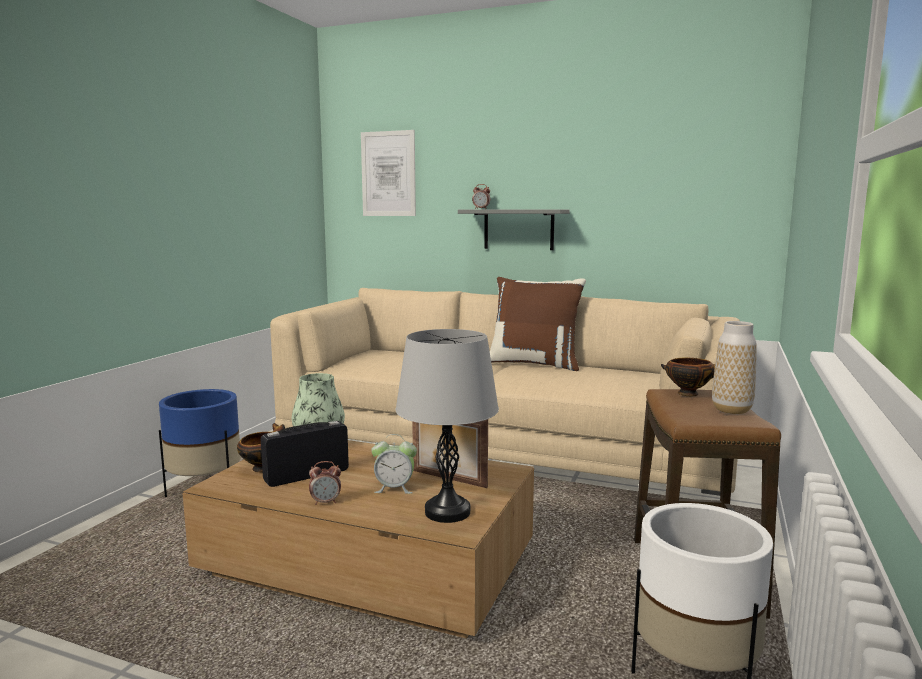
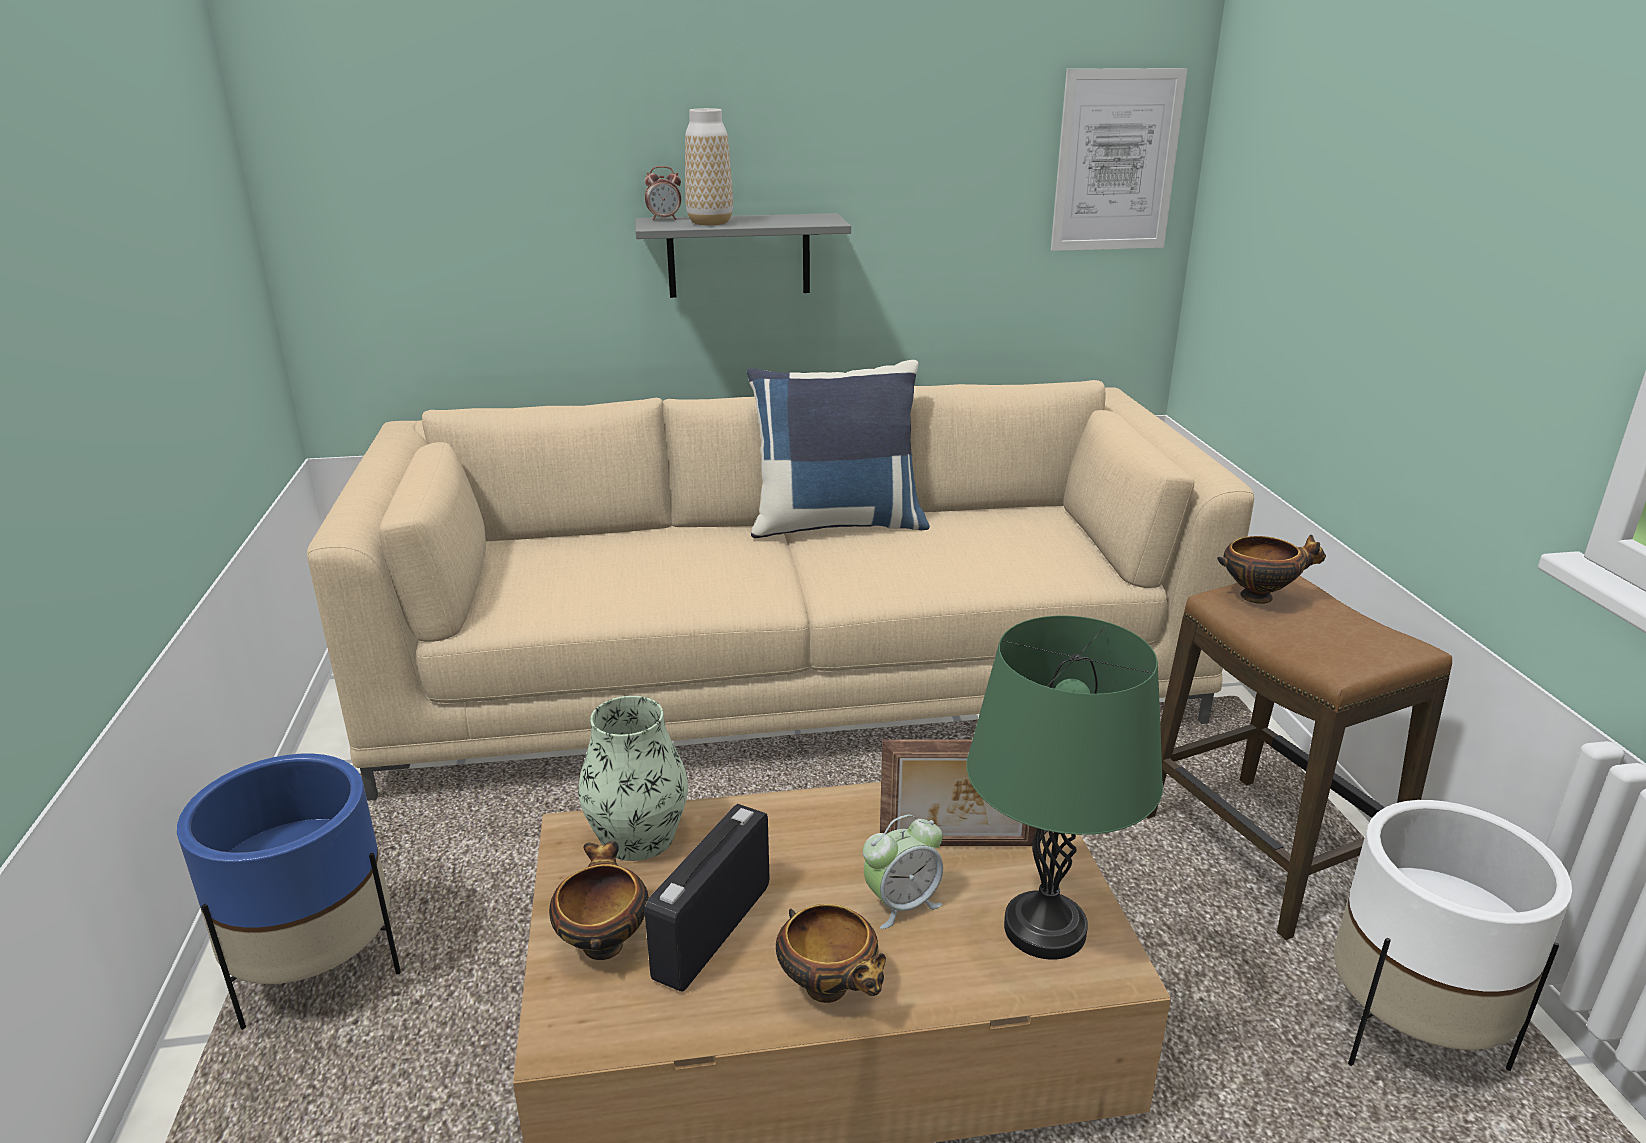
camera: 30 degrees left, 15 degrees up
alarm clock [309,461,341,505] -> bowl [776,904,886,1003]
picture [361,130,416,216] -> picture moved to [1051,68,1188,251]
grey table lamp [396,329,499,523] -> green table lamp [966,616,1163,960]
brown pillow [490,277,586,371] -> blue pillow [746,360,930,538]
vase [712,321,757,414] -> vase moved to [685,108,733,226]

